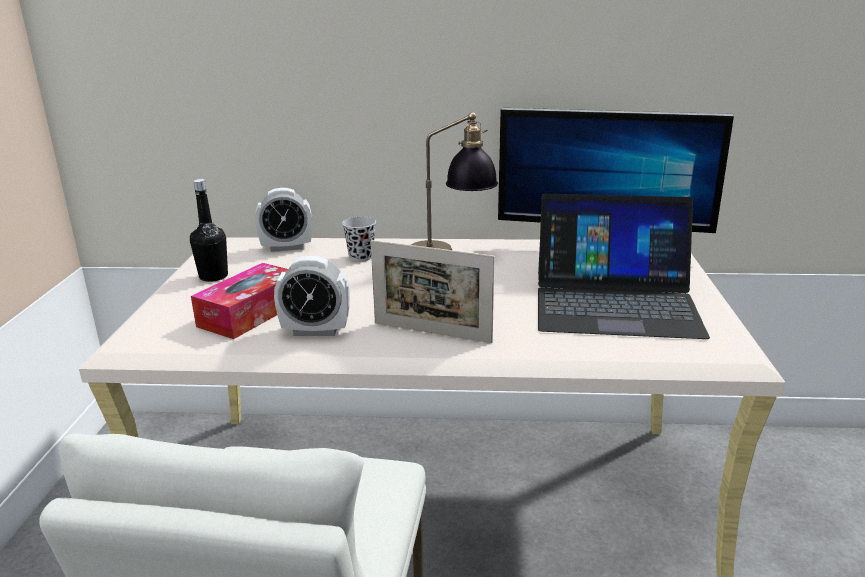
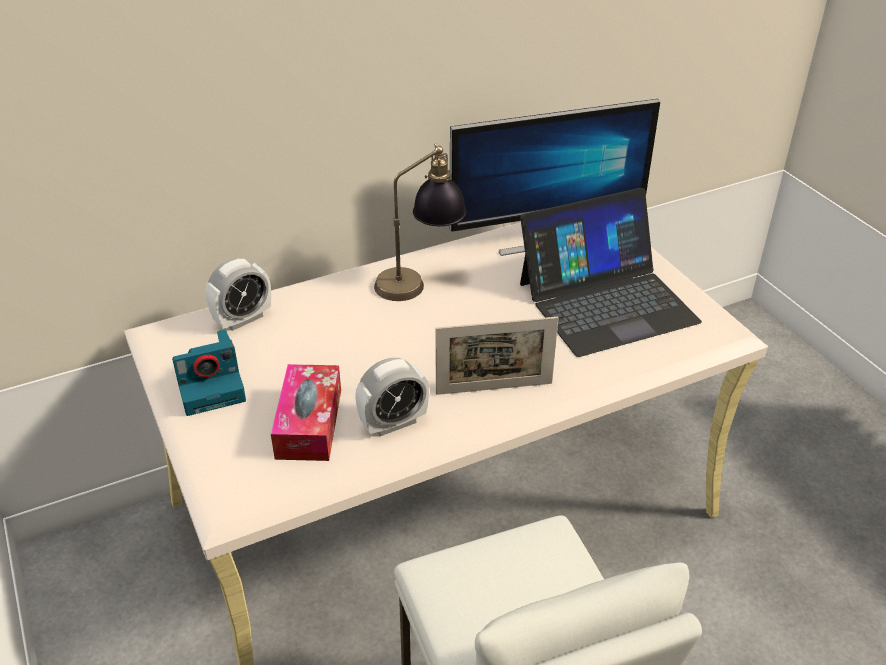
camera: 30 degrees left, 15 degrees up
black bottle [190,179,228,282] -> camera [172,330,246,416]
black cup [342,217,376,262] -> none

